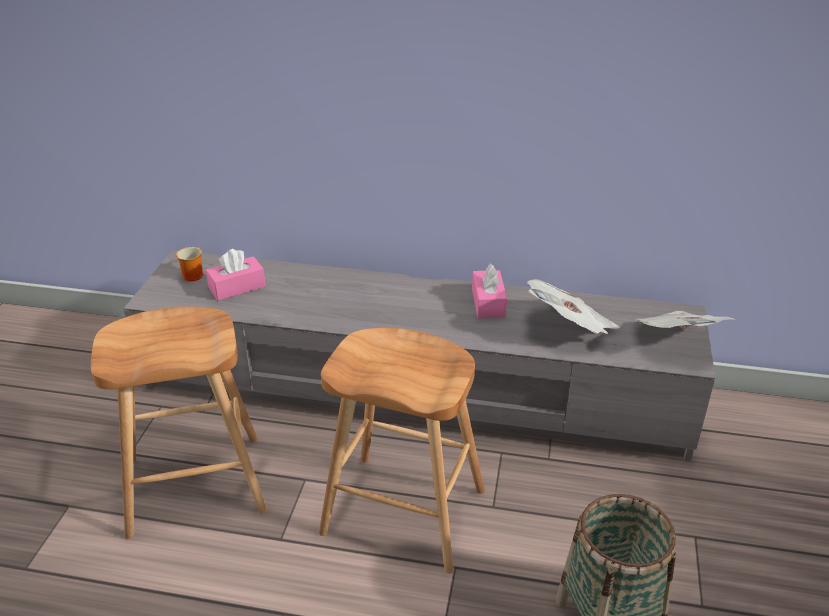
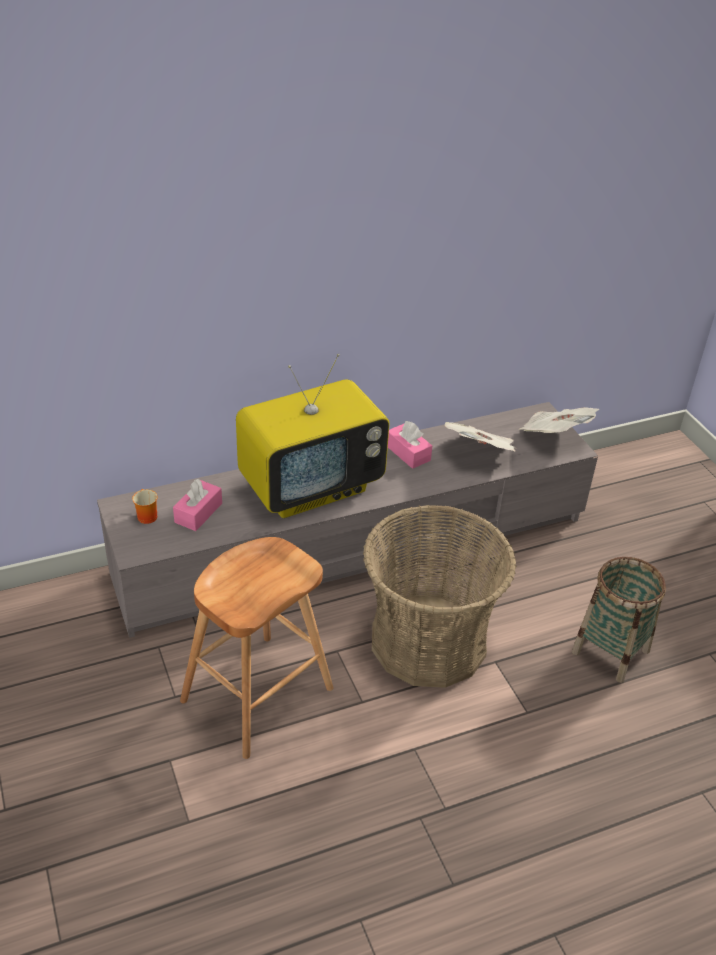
camera: 35 degrees left, 5 degrees up
brown stool [319,328,485,574] -> basket [363,505,517,688]
none -> television [236,354,389,518]

